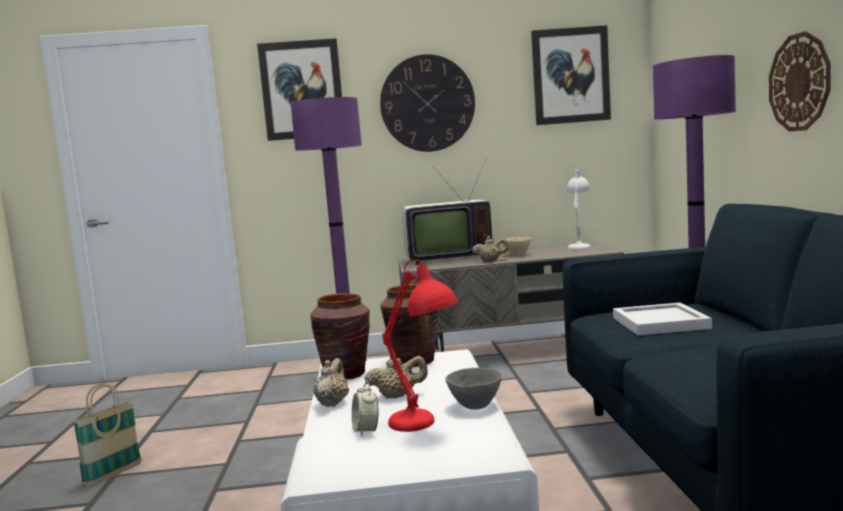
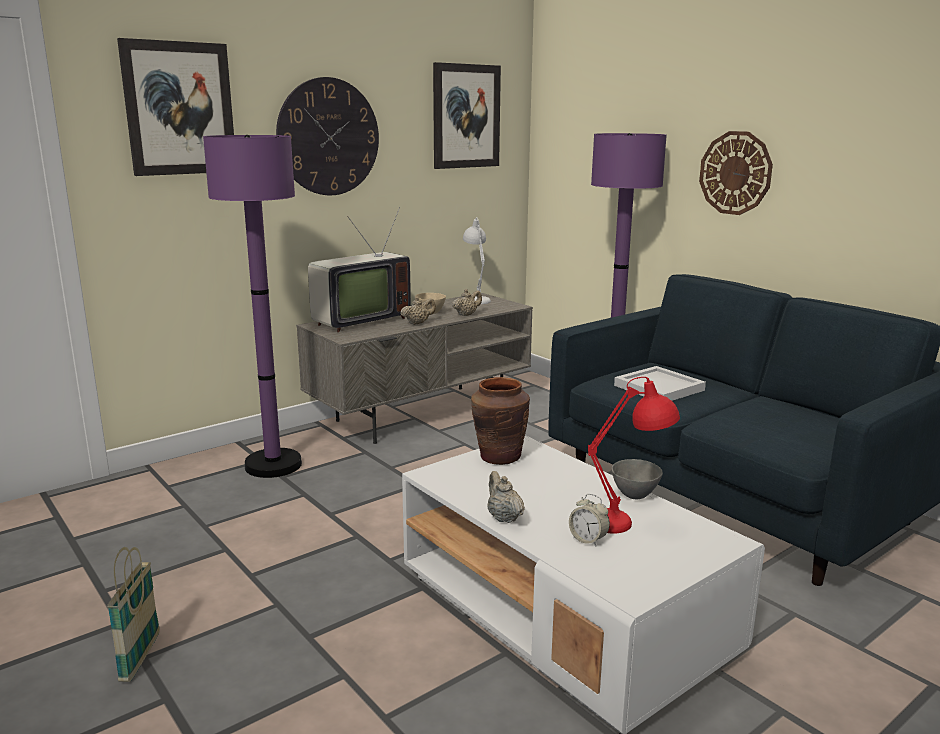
camera: 35 degrees left, 10 degrees up
brown vase [311,293,370,380] -> none
beige teapot [365,353,428,398] -> beige teapot moved to [452,289,482,316]

